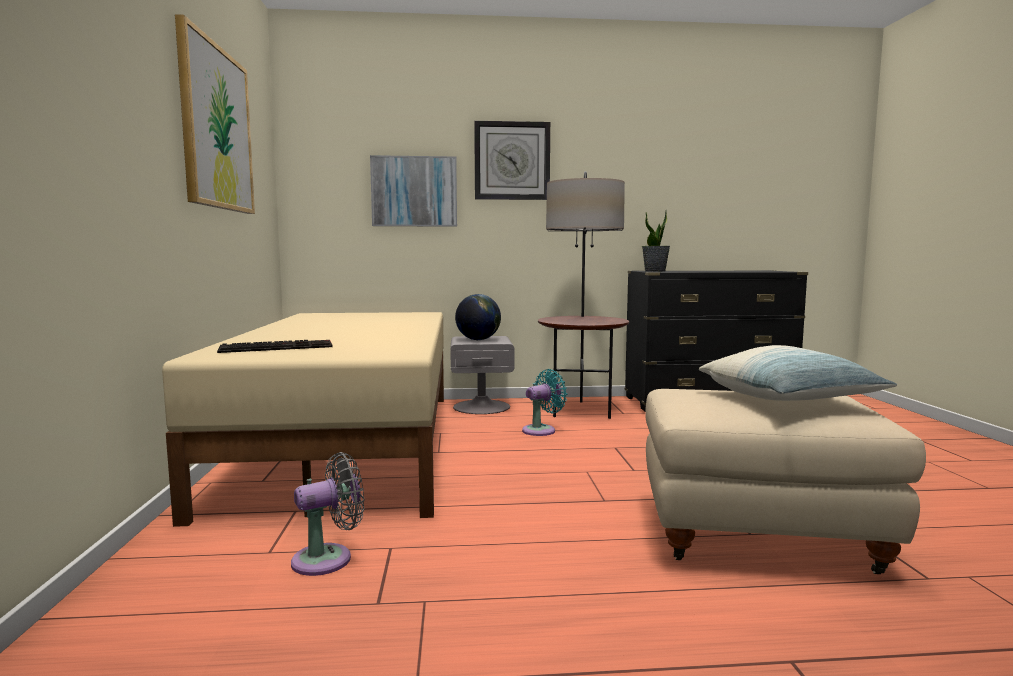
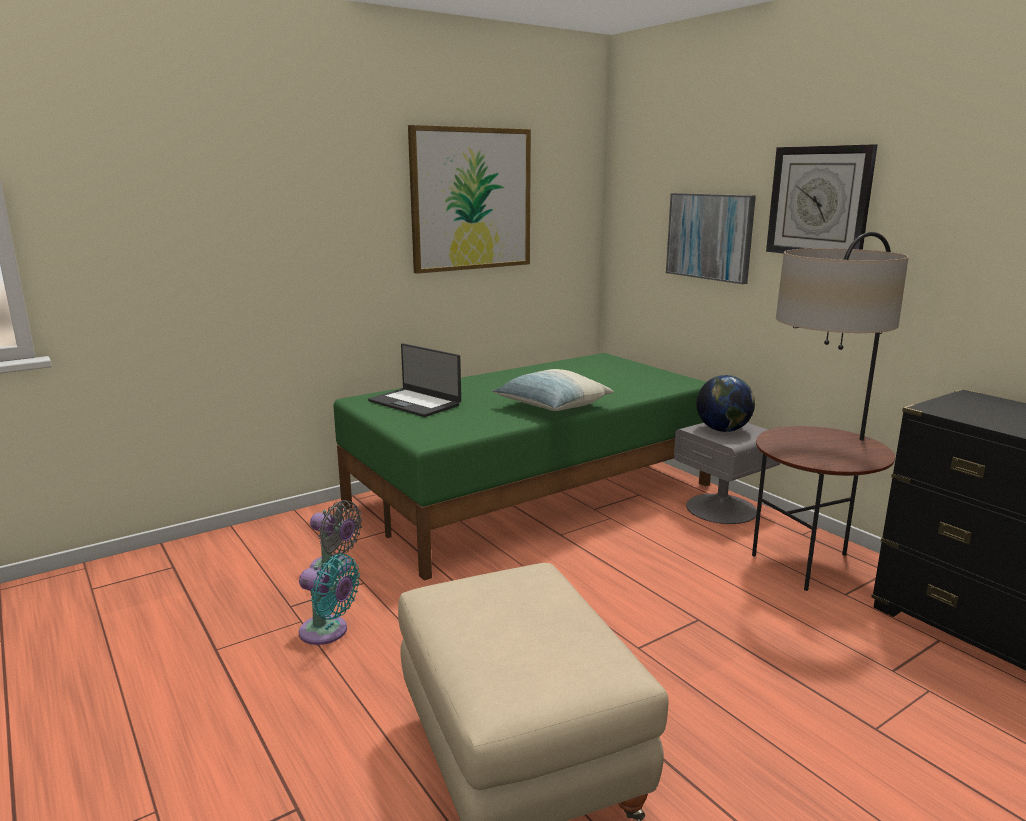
camera: 60 degrees right, 10 degrees up
beige bed [162,312,444,527] -> green bed [333,353,711,581]
keyboard [217,340,333,353] -> laptop [368,343,461,417]
turquoise fan [522,369,567,436] -> turquoise fan moved to [299,554,360,645]
potted plant [642,210,670,272] -> none
pillow [699,345,897,401] -> pillow moved to [492,369,614,411]

